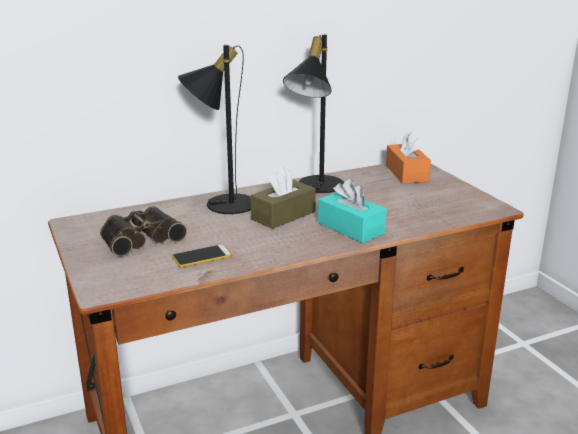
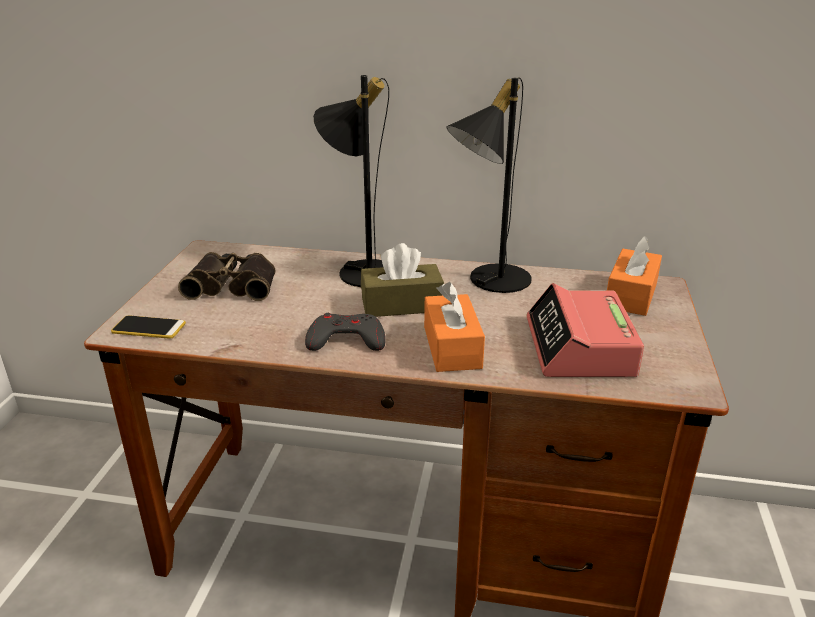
camera: 35 degrees right, 5 degrees up
phone [172,244,232,267] -> phone moved to [111,315,186,339]
turquoise tissue box [318,179,387,243] -> orange tissue box [424,282,485,372]
none -> grey game controller [305,313,386,351]
none -> alarm clock [527,283,644,377]

